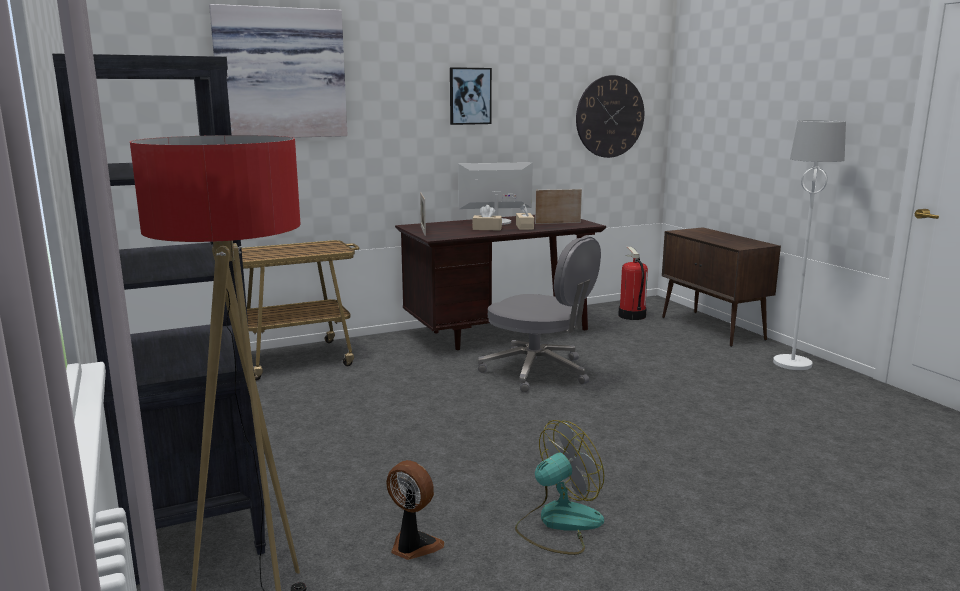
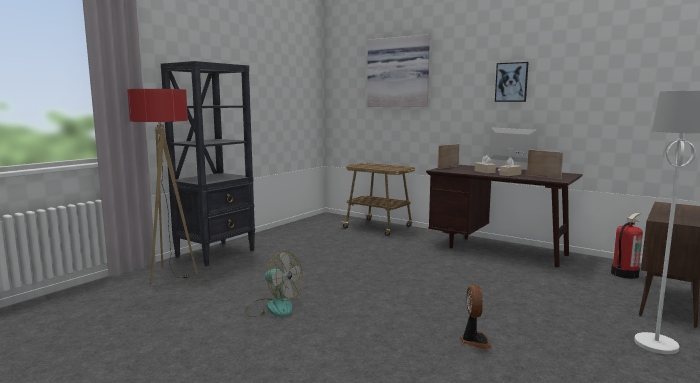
camera: 60 degrees right, 5 degrees down
fan [386,460,444,560] -> fan moved to [460,285,492,349]
grey office chair [478,236,601,393] -> none
wall clock [576,75,644,158] -> none

